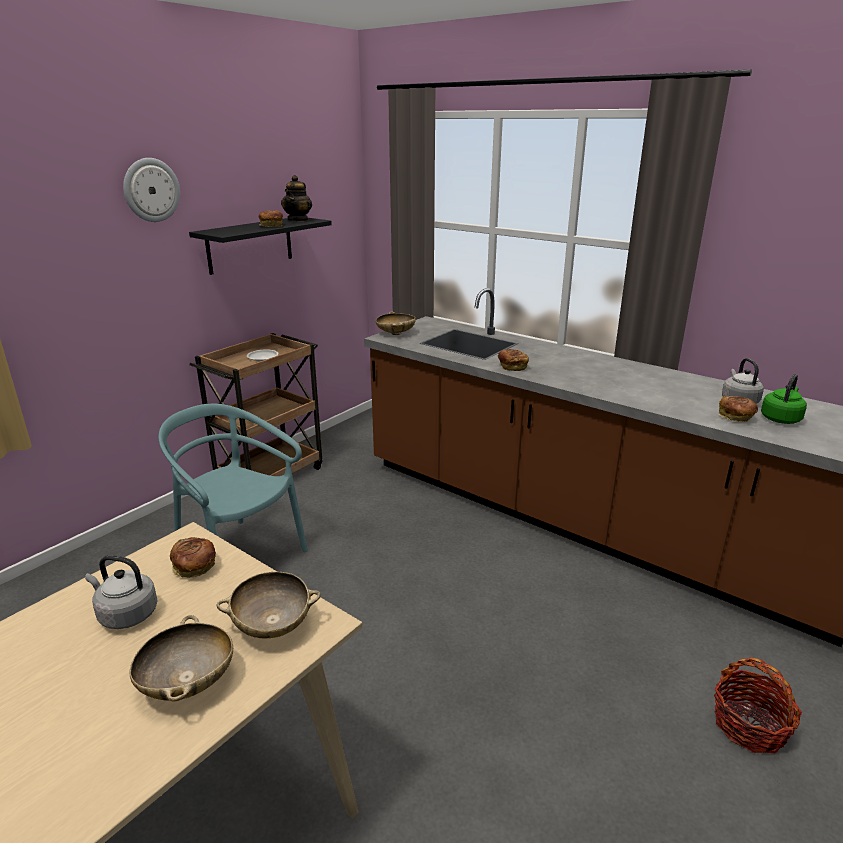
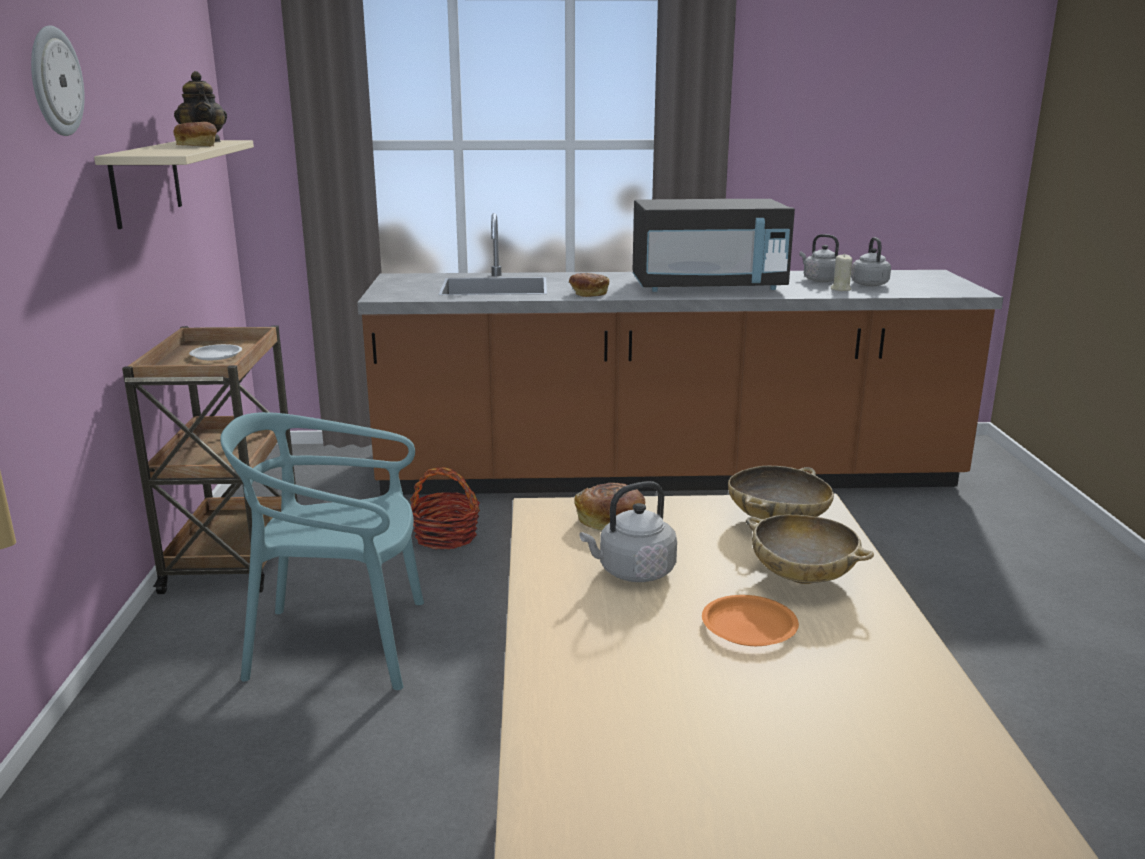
camera: 40 degrees left, 5 degrees down
black shelf [189,218,332,275] -> beige shelf [94,140,254,229]
beige bowl [375,311,416,335] -> none
basket [714,657,802,753] -> basket moved to [410,467,480,550]
bread [719,396,758,422] -> beige candle [831,254,852,291]
green kettle [761,374,807,424] -> grey kettle [851,237,891,286]
none -> black microwave [633,199,795,292]
none -> orange plate [702,595,799,646]

